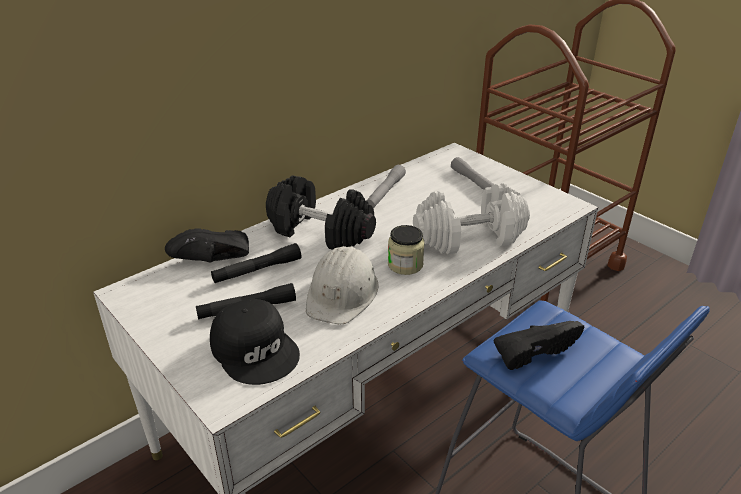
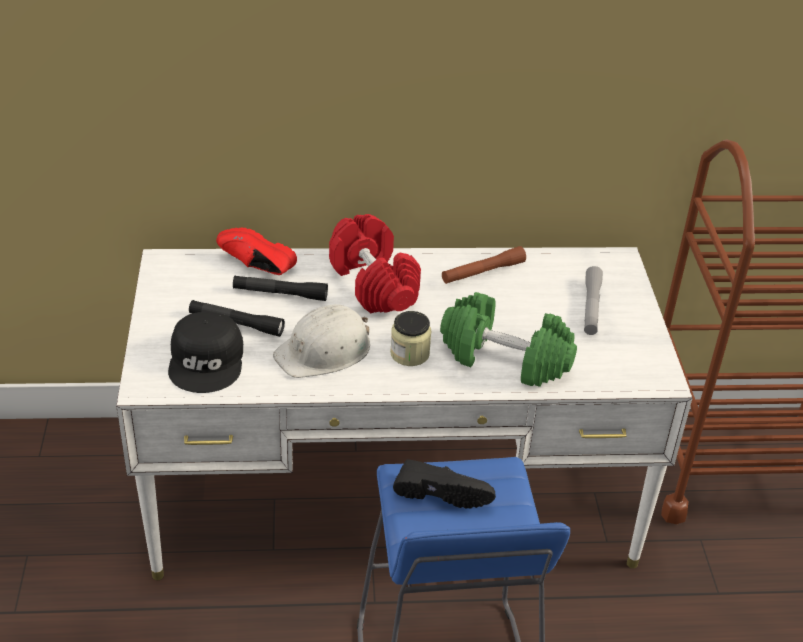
camera: 35 degrees right, 5 degrees up
black shoe [165,228,249,263] -> red shoe [216,227,297,275]
black dumbbell [266,175,376,250] -> red dumbbell [329,214,421,314]
grey flashlight [366,165,406,209] -> brown flashlight [442,246,526,284]
white dumbbell [413,183,530,254] -> green dumbbell [440,292,577,387]

